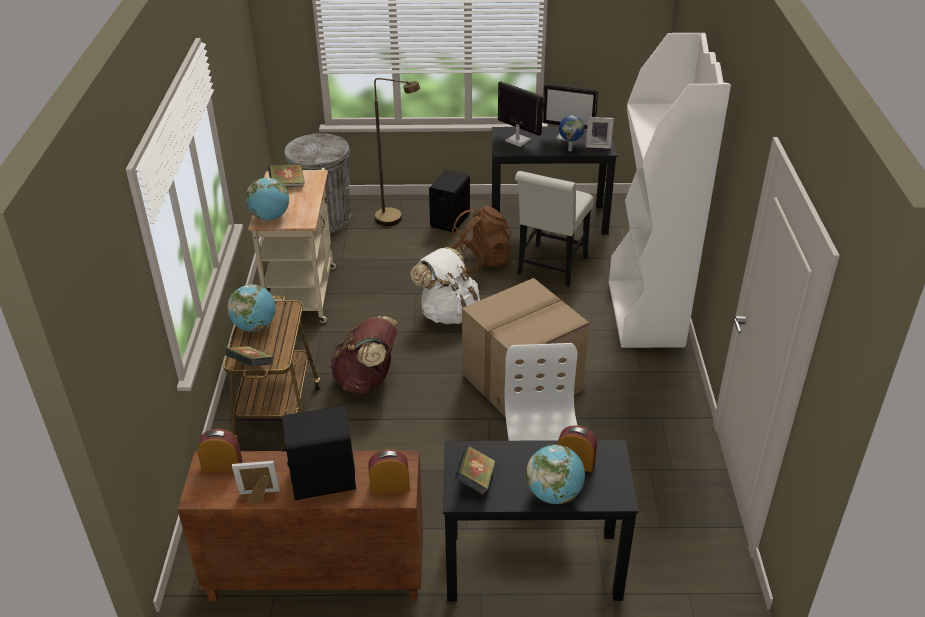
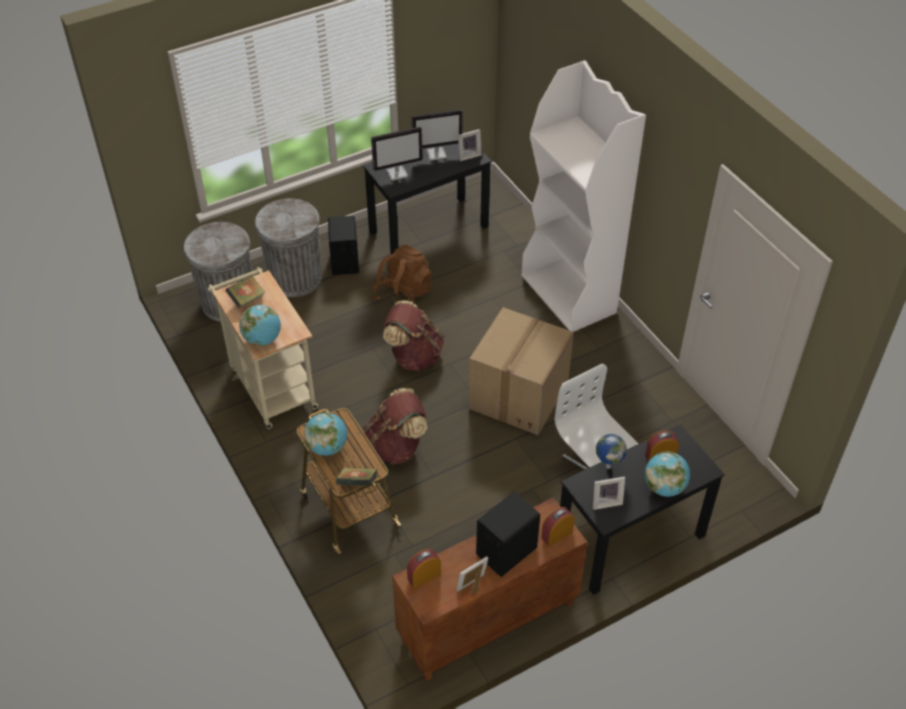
camera: 30 degrees left, 10 degrees up
brown floor lamp [374,78,420,226] -> grey trash can [255,198,322,297]
white backpack [410,247,480,324] -> brown backpack [383,301,444,371]
book [455,445,495,495] -> picture frame [593,476,625,510]
monitor [498,81,543,147] -> monitor turned 150 degrees clockwise [371,127,423,181]
white chair [515,171,594,287] -> none
globe [559,115,585,151] -> globe moved to [596,434,627,469]

